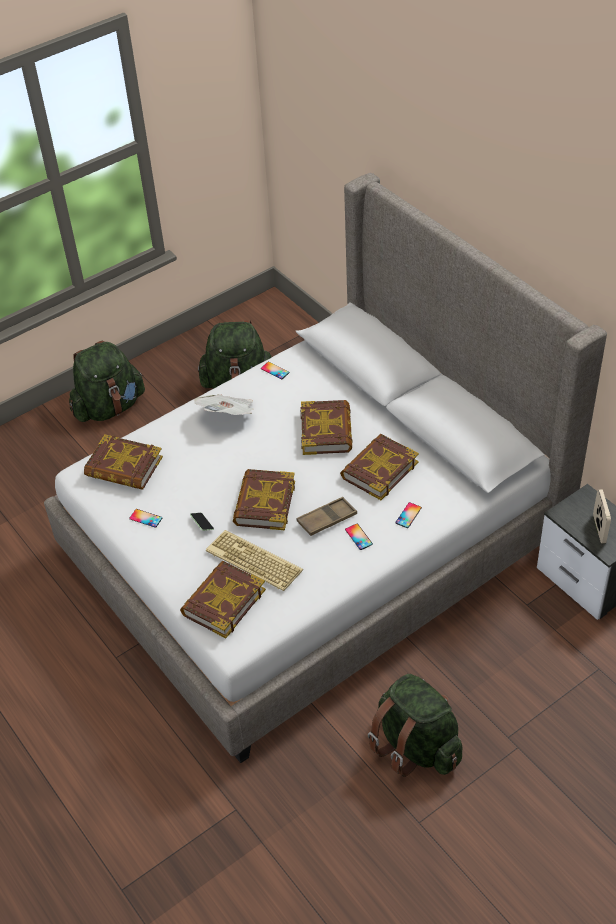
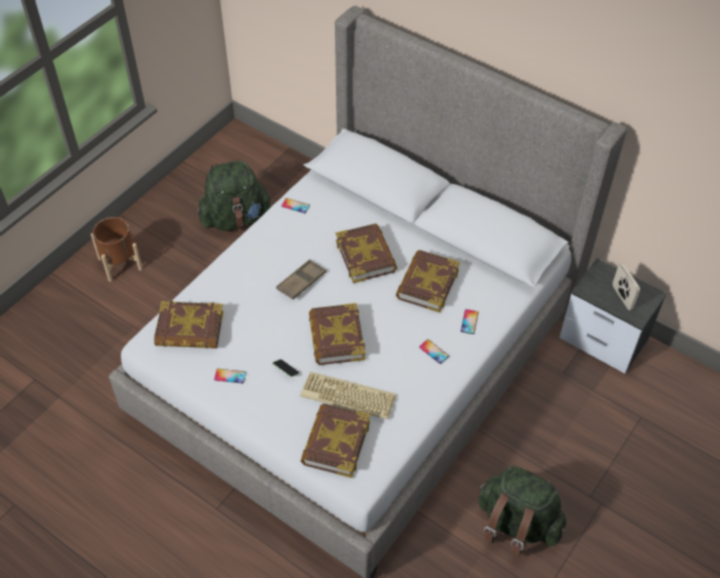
camera: 20 degrees left, 5 degrees up
green backpack [69,341,145,422] -> brown planter [91,217,143,282]
newspaper [194,394,254,415] -> none
brown tray [297,497,357,536] -> brown tray moved to [276,259,326,299]

